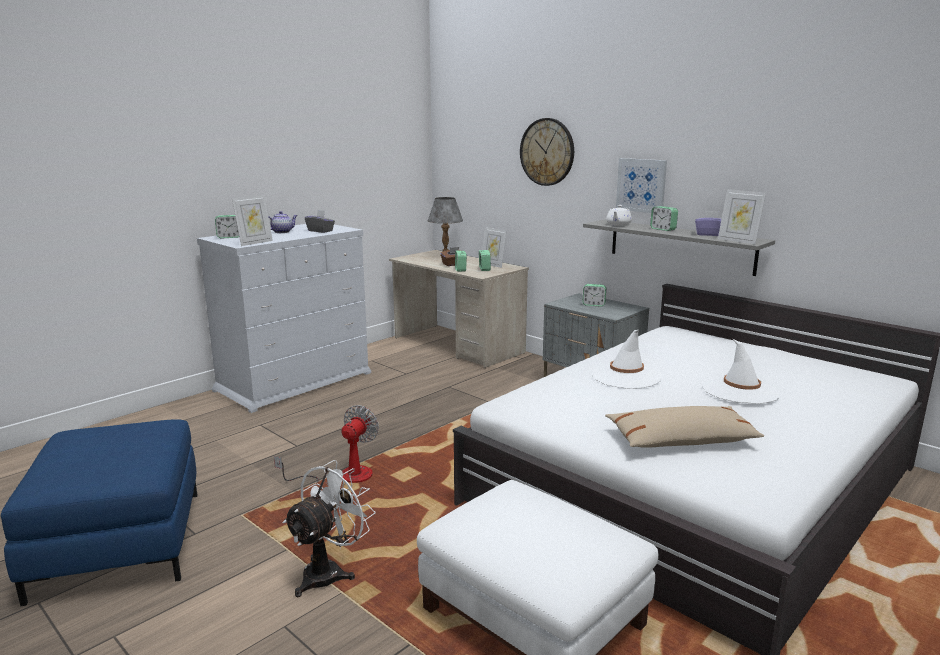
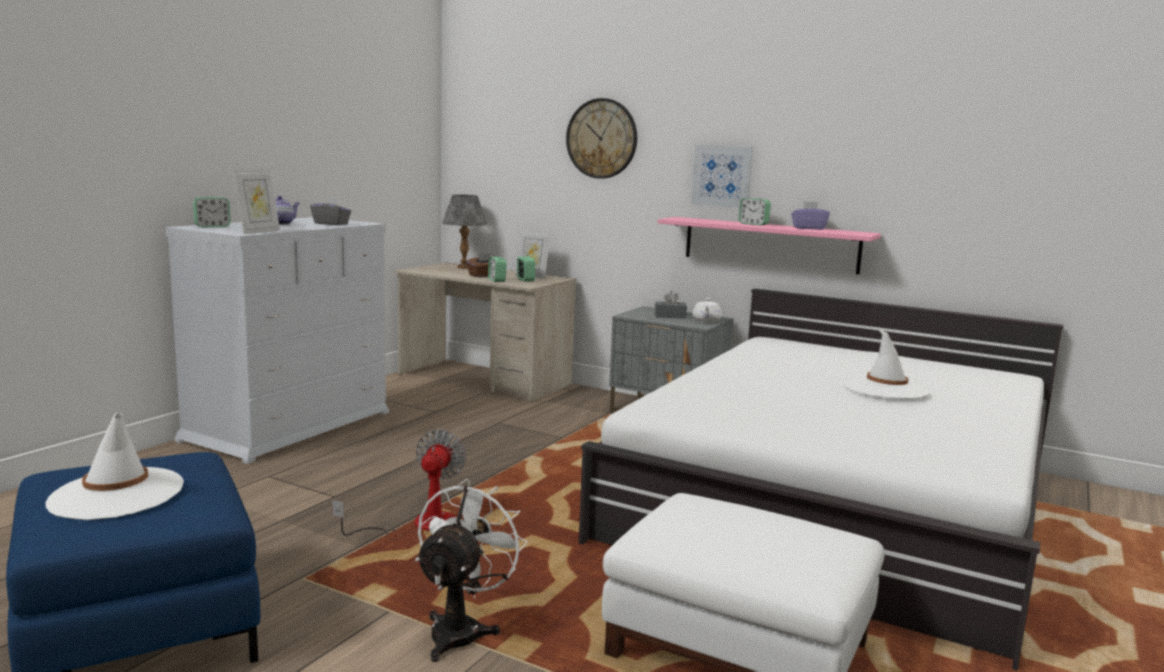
camera: 15 degrees left, 5 degrees down
grey shelf [583,219,775,276] -> pink shelf [658,217,881,274]
alarm clock [583,284,606,307] -> grey tissue box [655,291,687,319]
white hat [592,330,662,389] -> white hat moved to [45,412,184,520]
beige pillow [605,406,764,448] -> none
white teapot [606,205,632,226] -> white teapot moved to [692,298,722,322]
picture frame [718,189,766,244] -> none

